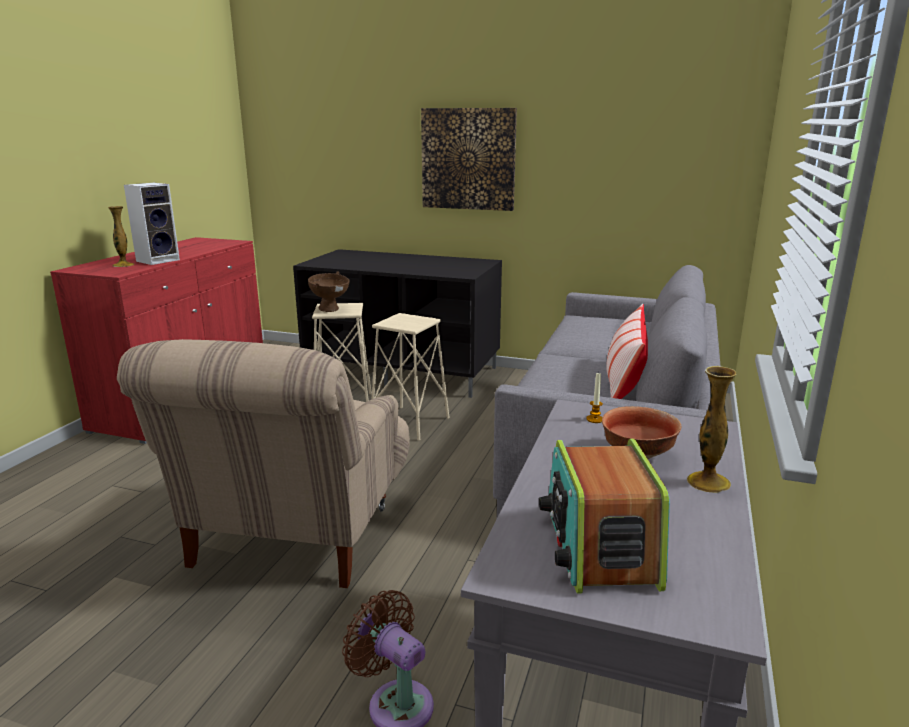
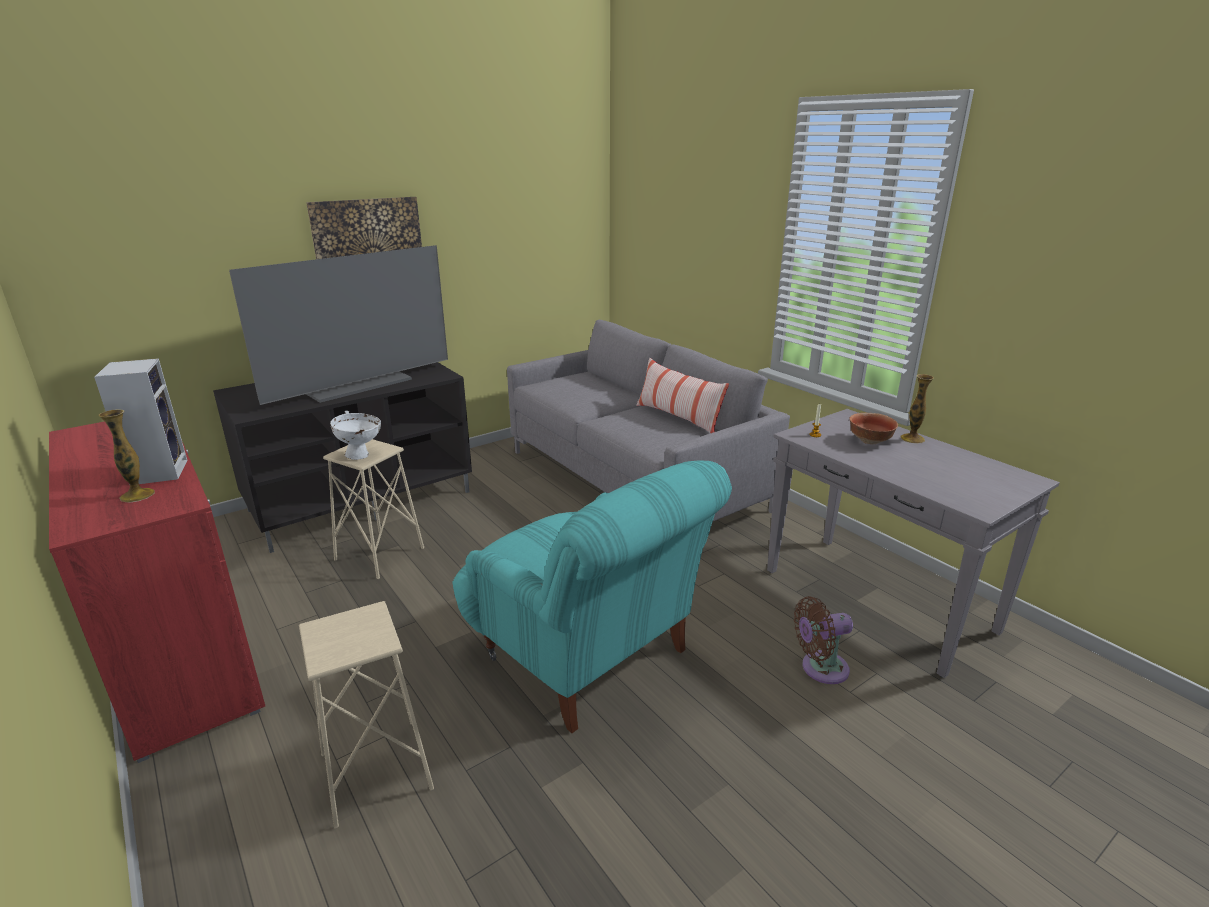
camera: 55 degrees left, 5 degrees up
beige armchair [117,339,410,588] -> turquoise armchair [452,461,732,733]
brown bowl [308,272,350,312] -> white bowl [330,411,381,460]
beige stool [372,313,450,440] -> beige stool moved to [299,601,434,829]
radio [539,439,670,593] -> none
none -> television [229,245,448,405]

